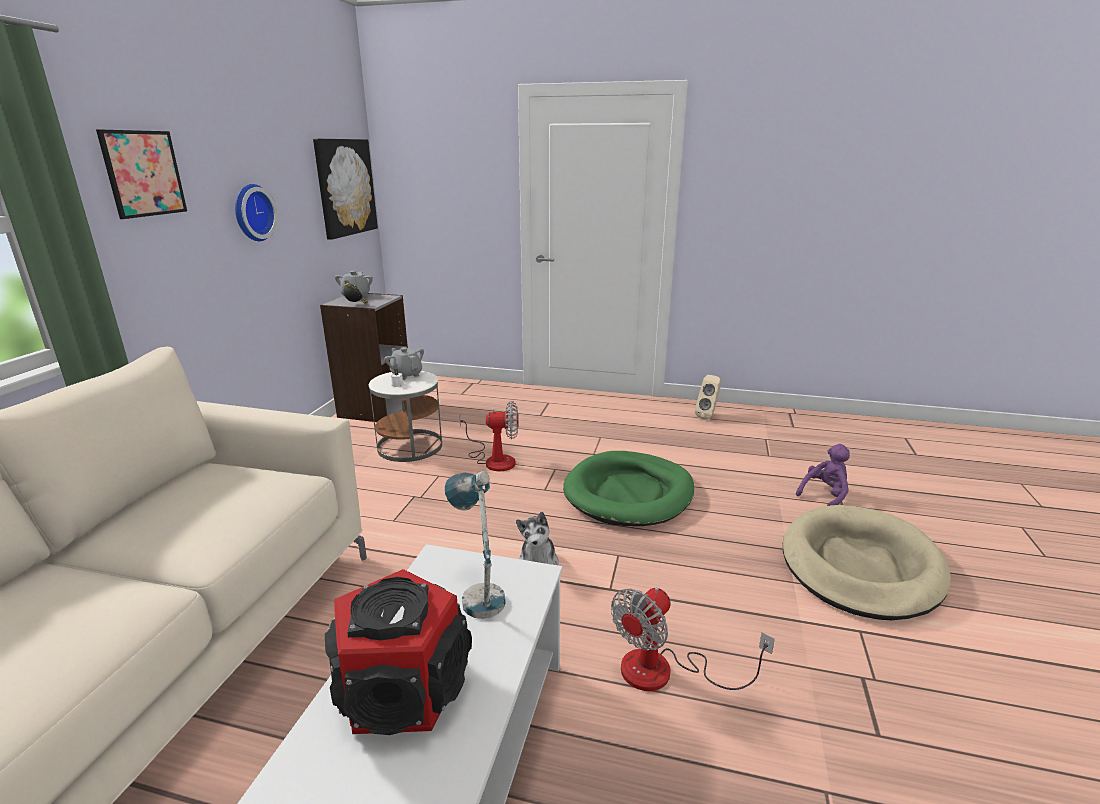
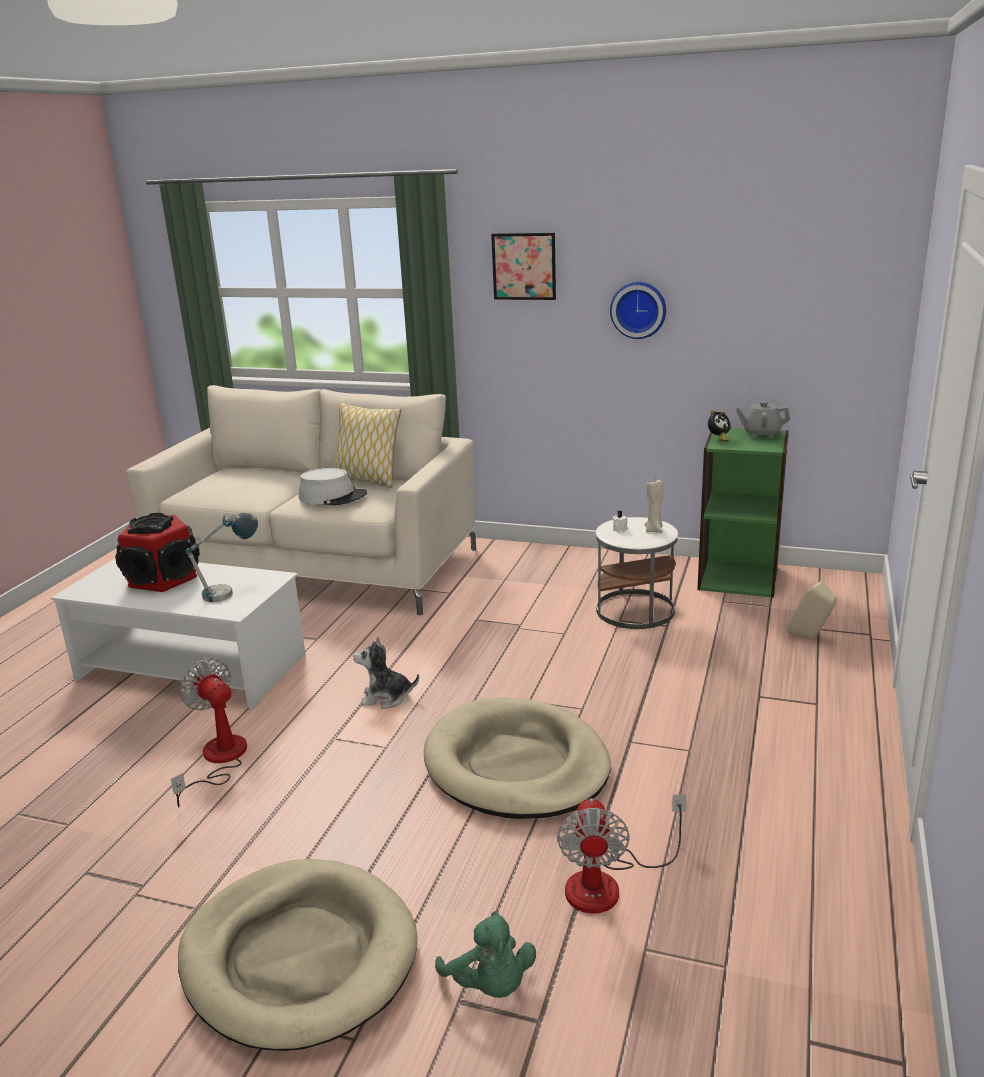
camera: 95 degrees right, 0 degrees up
picture [313,139,378,240] -> none
grey bookcase [320,293,408,422] -> green bookcase [697,428,789,598]
grey teapot [384,347,424,380] -> beige candle [644,479,663,533]
fan [459,401,519,471] -> fan moved to [557,795,687,914]
green dog bed [563,451,694,526] -> beige dog bed [424,697,611,819]
beige speaker [695,375,722,420] -> beige speaker moved to [786,581,837,639]
purple plush toy [796,444,850,506] -> green plush toy [435,911,536,998]
none -> grey hat [299,468,367,505]
none -> pillow [333,402,401,488]

